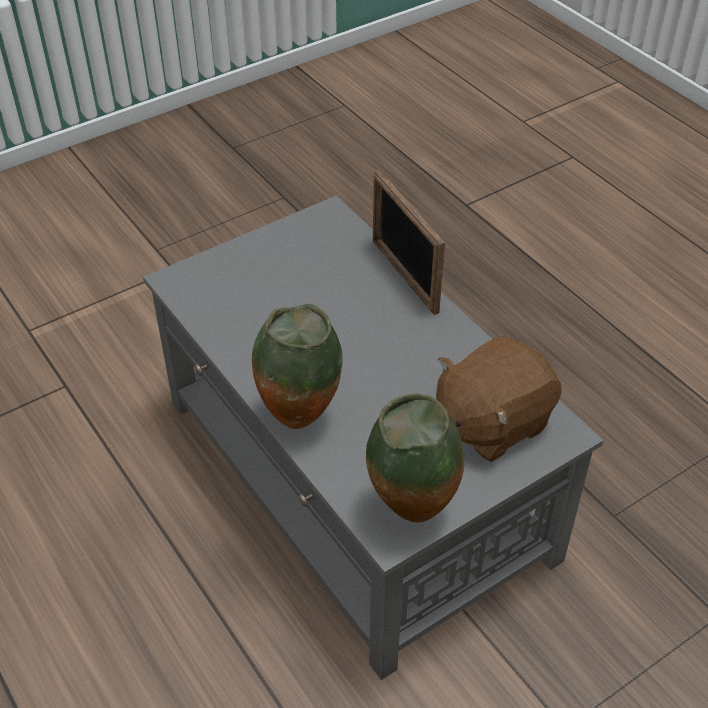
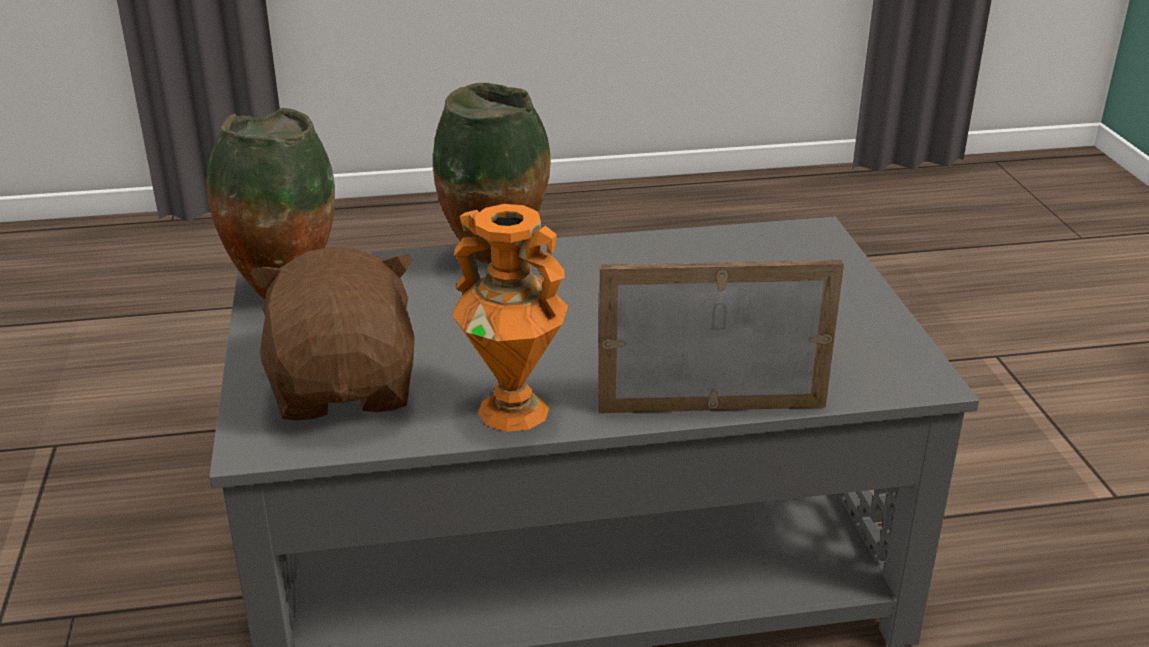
camera: 115 degrees right, 15 degrees down
none -> orange vase [452,204,568,432]

